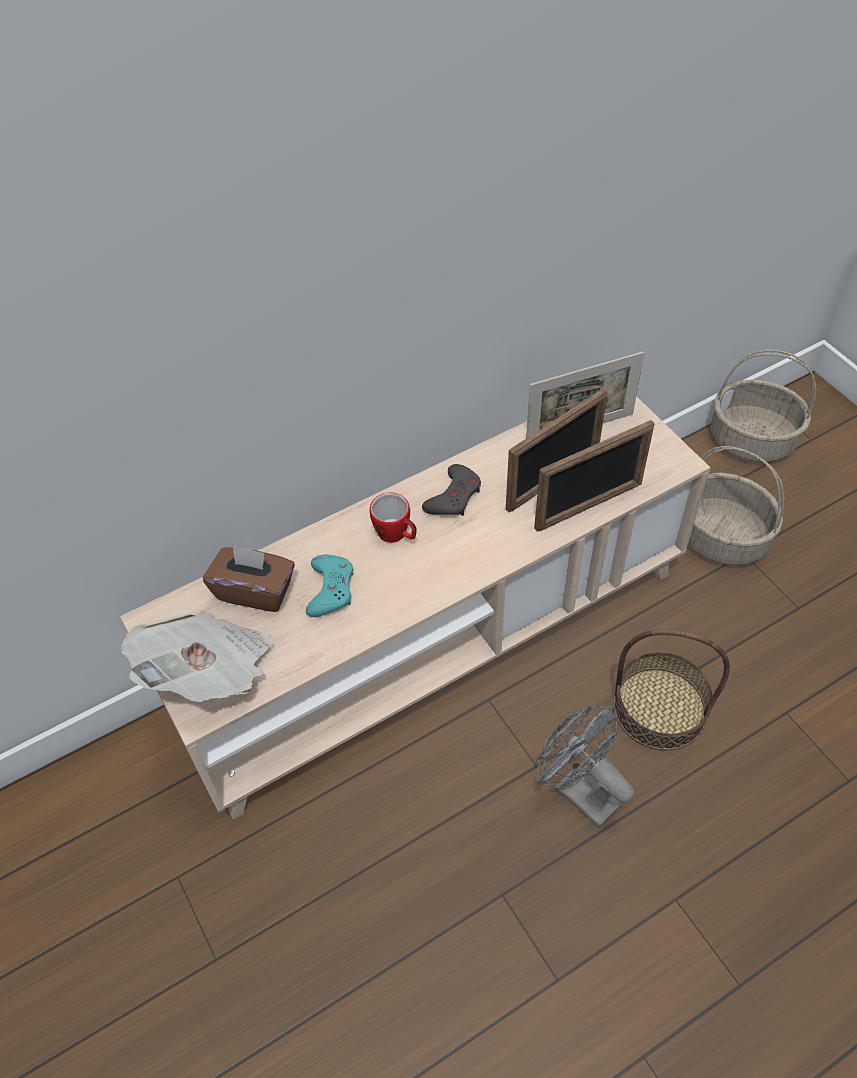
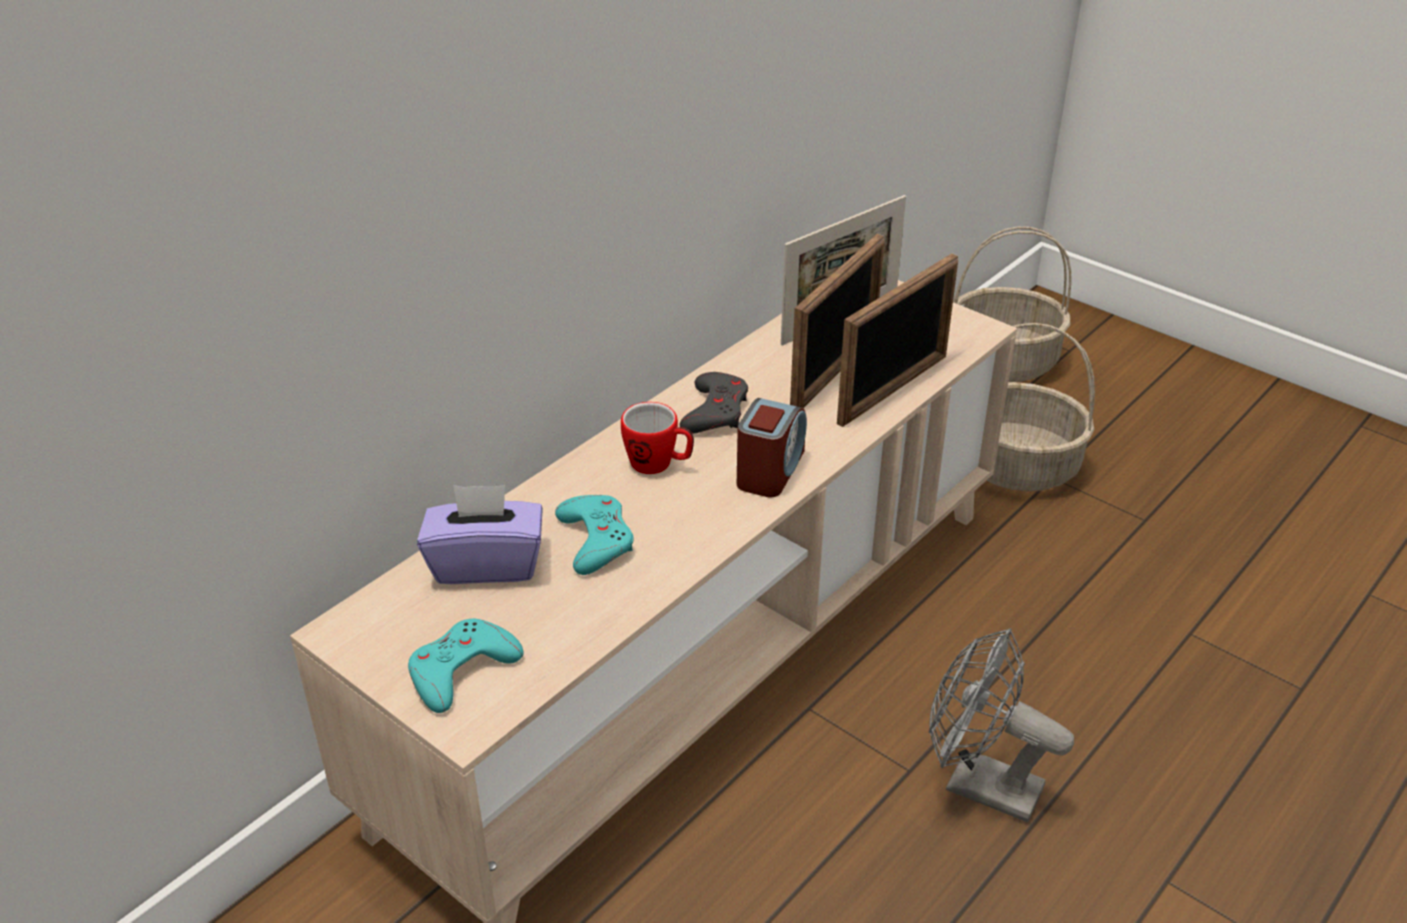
camera: 20 degrees left, 15 degrees down
newspaper [121,611,275,702] -> turquoise game controller [408,618,524,713]
brown tissue box [203,544,295,612] -> purple tissue box [417,485,543,584]
basket [614,629,730,751] -> none
none -> alarm clock [737,398,807,497]

